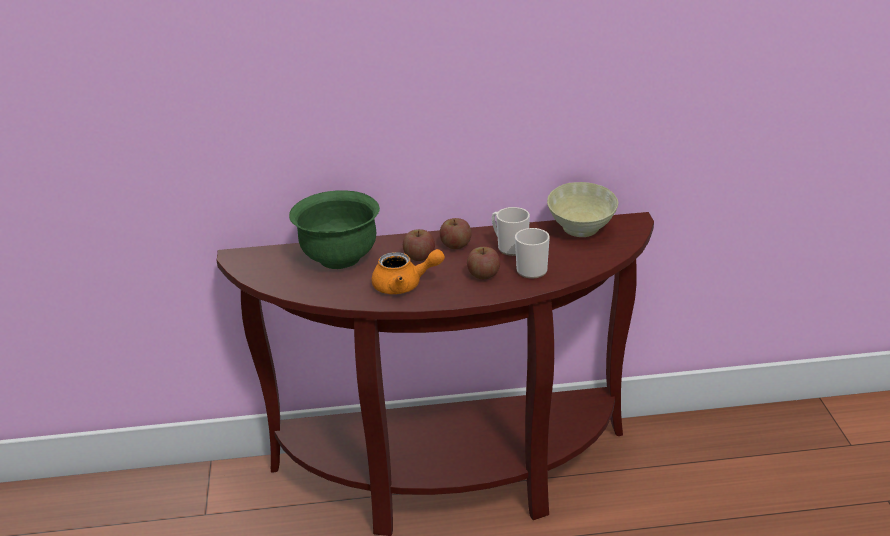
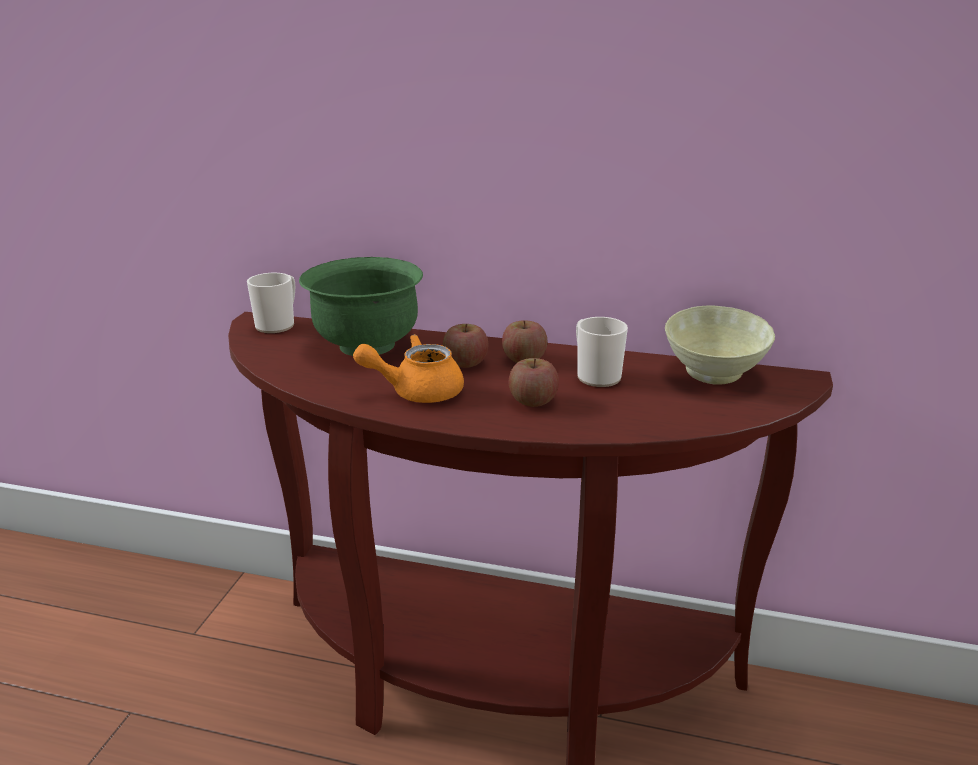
camera: 20 degrees right, 5 degrees down
orange teapot [372,249,445,294] -> orange teapot turned 150 degrees clockwise [353,334,464,403]
mug [515,228,550,279] -> mug moved to [247,273,295,333]

